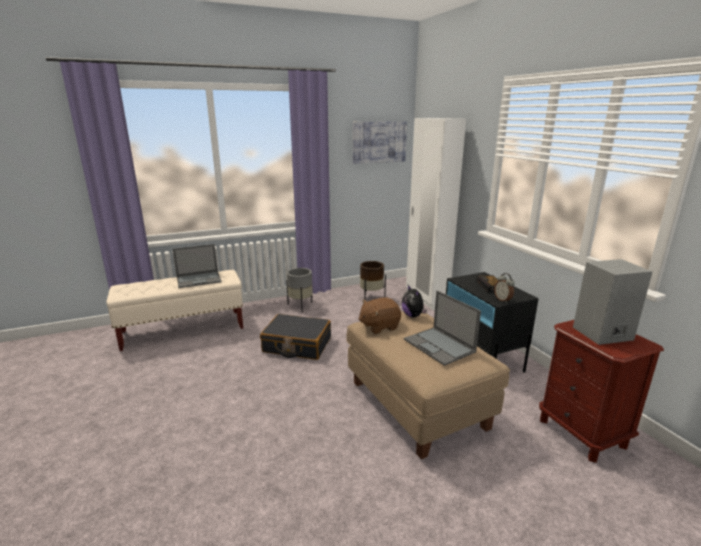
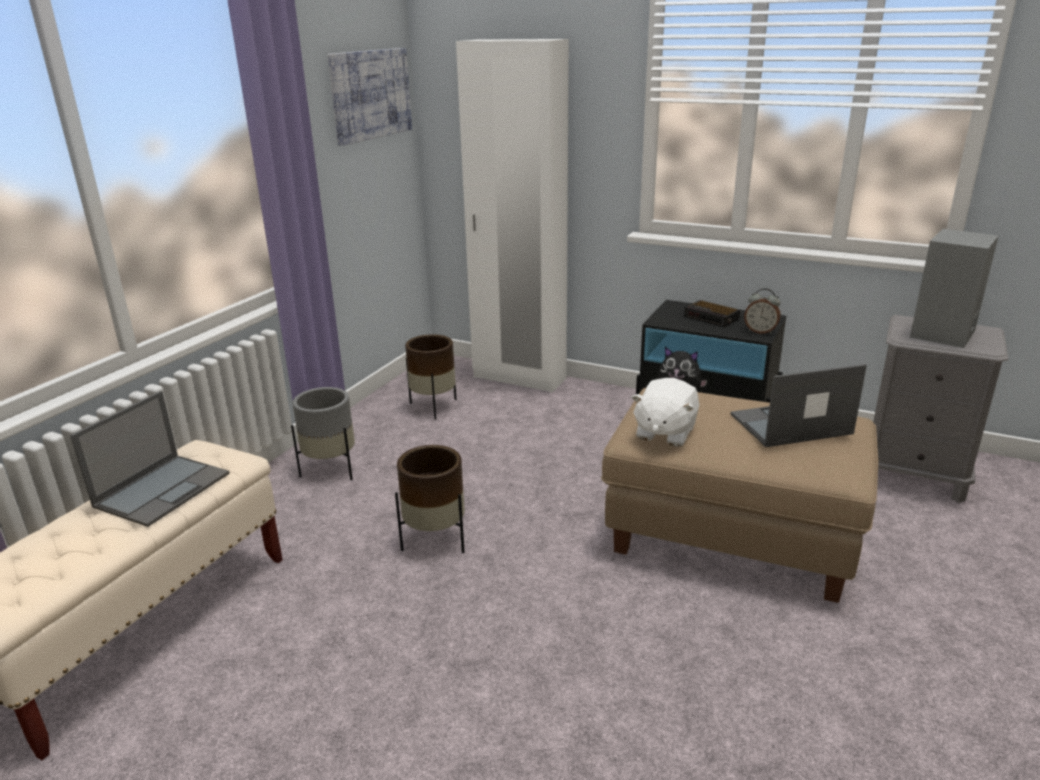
camera: 40 degrees left, 5 degrees up
black suitcase [260,314,331,360] -> brown planter [395,445,465,553]
brown plush toy [359,297,401,334] -> white plush toy [631,378,699,447]
laptop [404,291,481,366] -> laptop turned 150 degrees clockwise [731,364,867,447]
brown nightstand [539,320,664,463] -> grey nightstand [873,315,1008,503]

